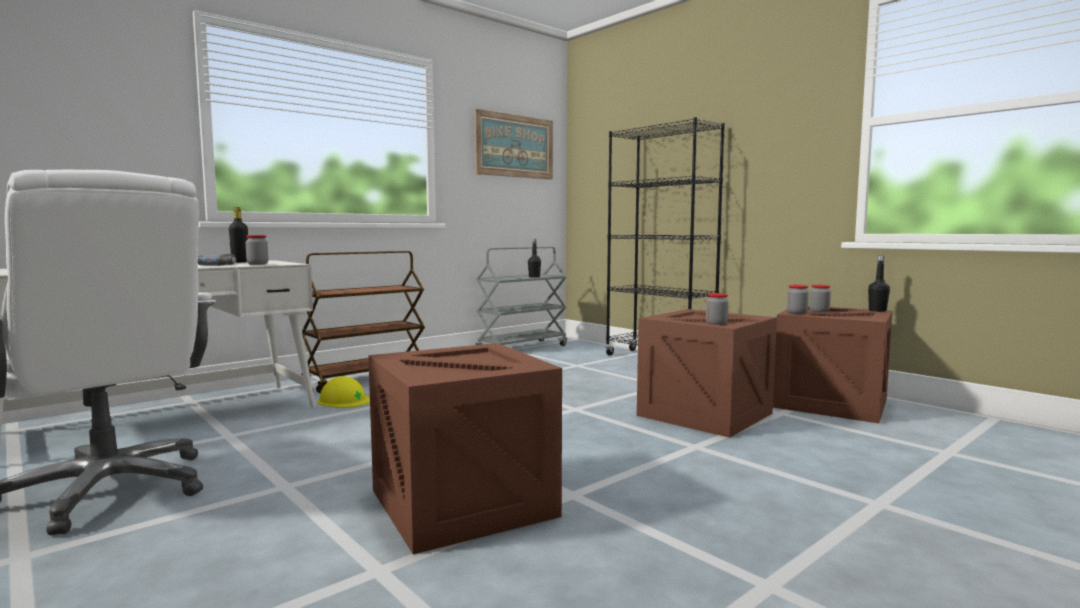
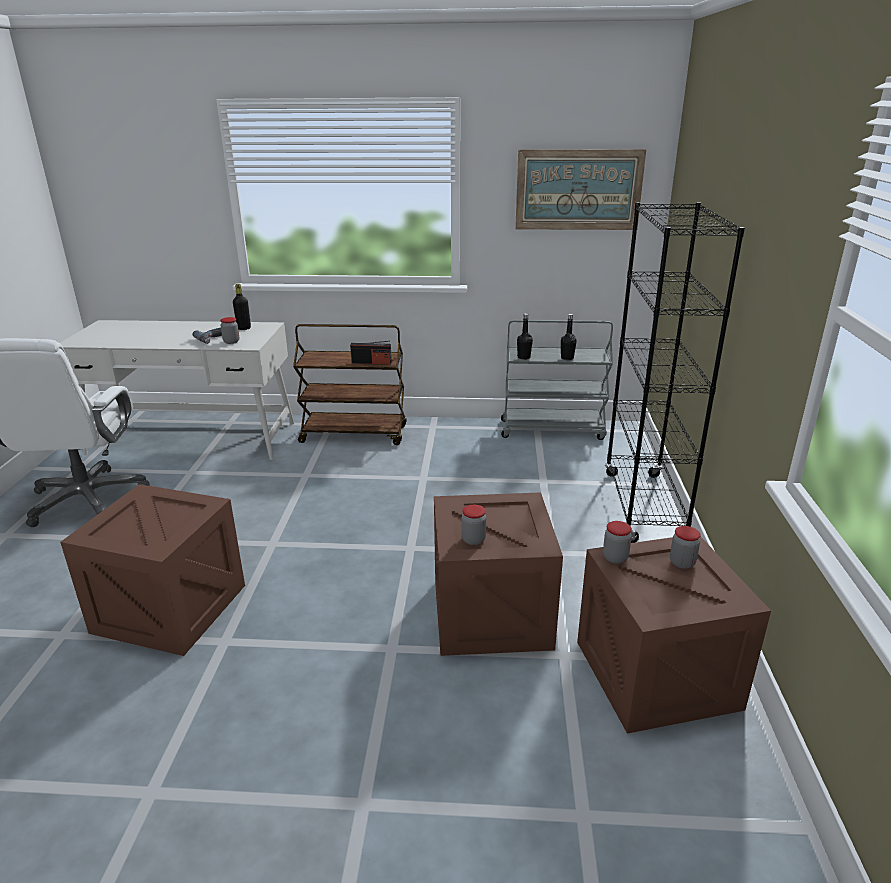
camera: 45 degrees right, 20 degrees up
yellow hard hat [317,376,370,408] -> none
black bottle [868,256,890,312] -> black bottle moved to [517,313,533,360]
none -> radio [350,341,392,365]

